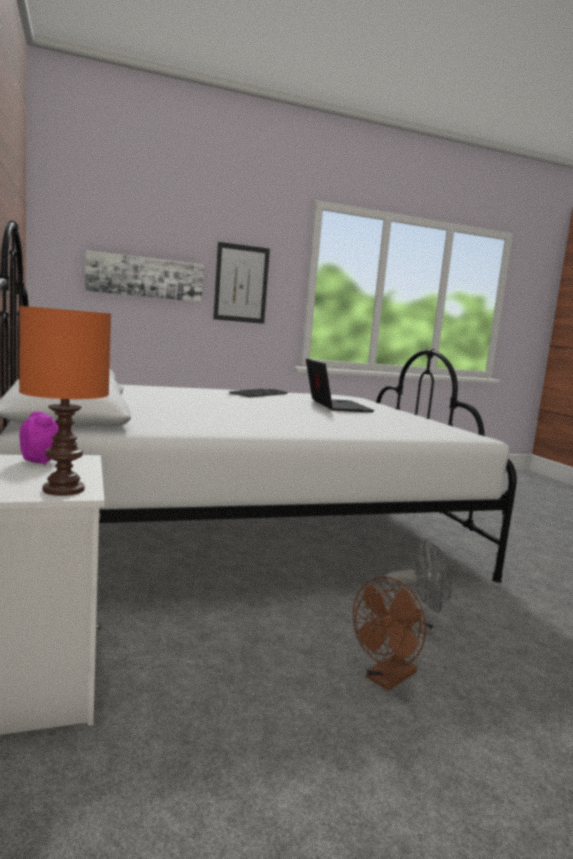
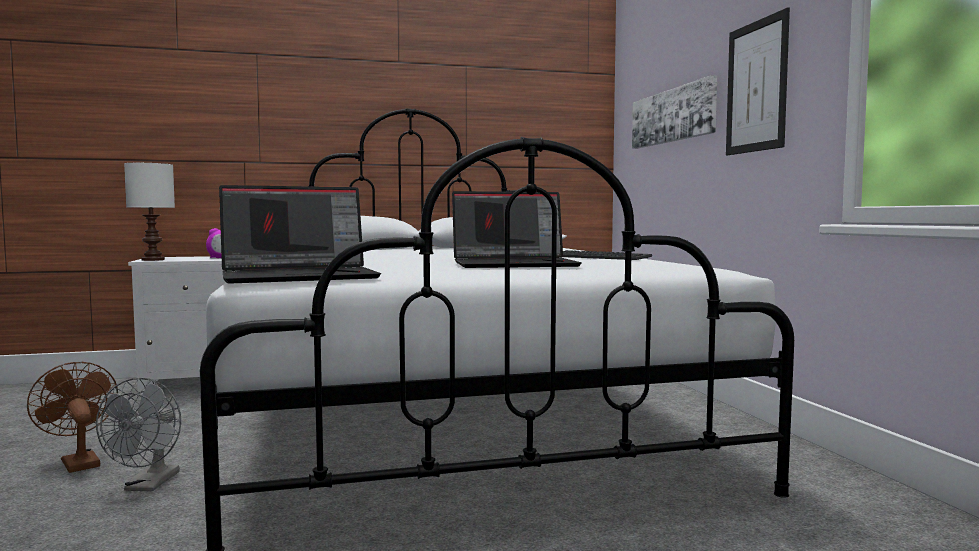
camera: 95 degrees right, 5 degrees down
orange table lamp [19,306,111,496] -> white table lamp [124,163,175,261]
none -> laptop [219,185,381,284]

